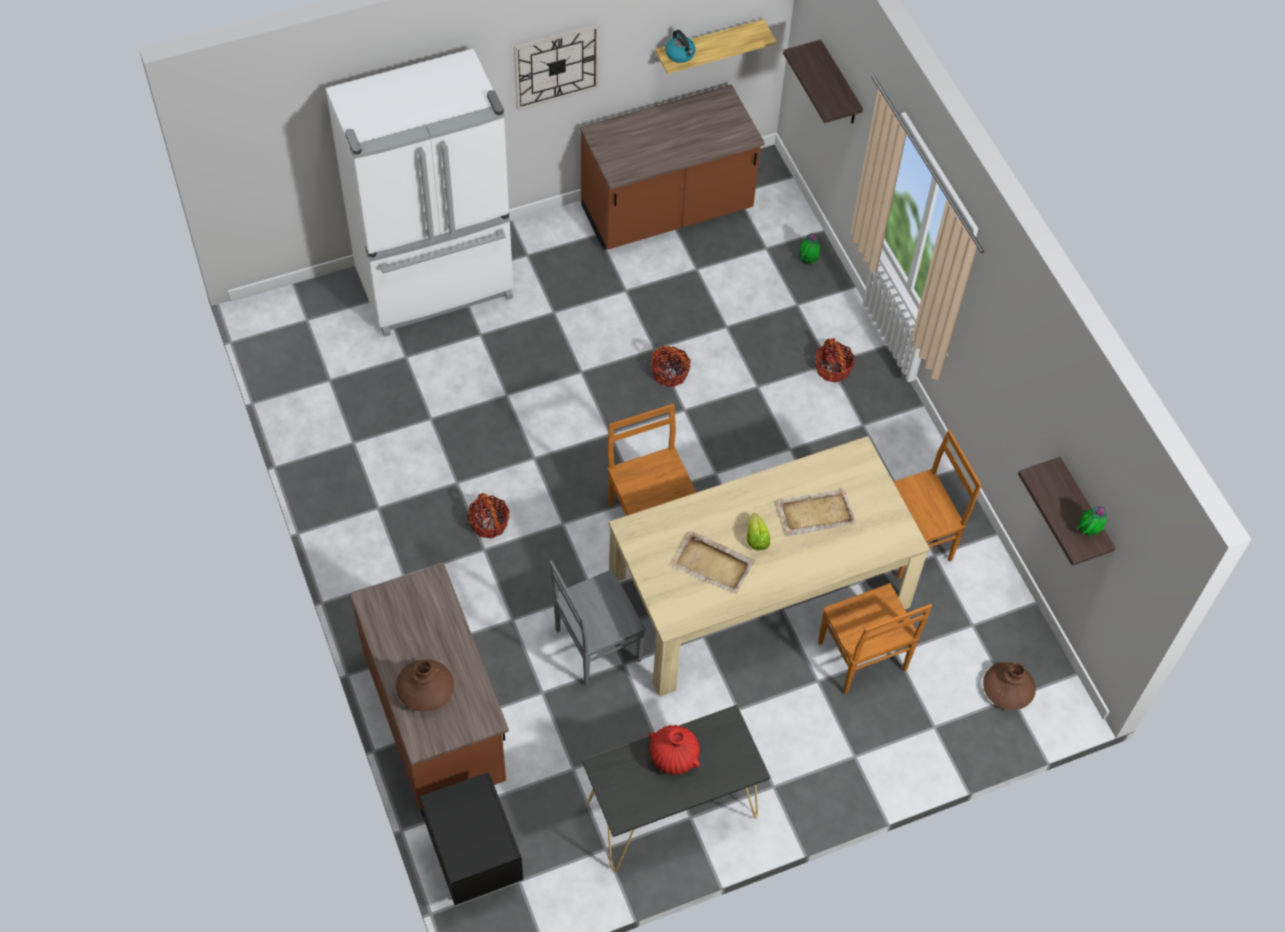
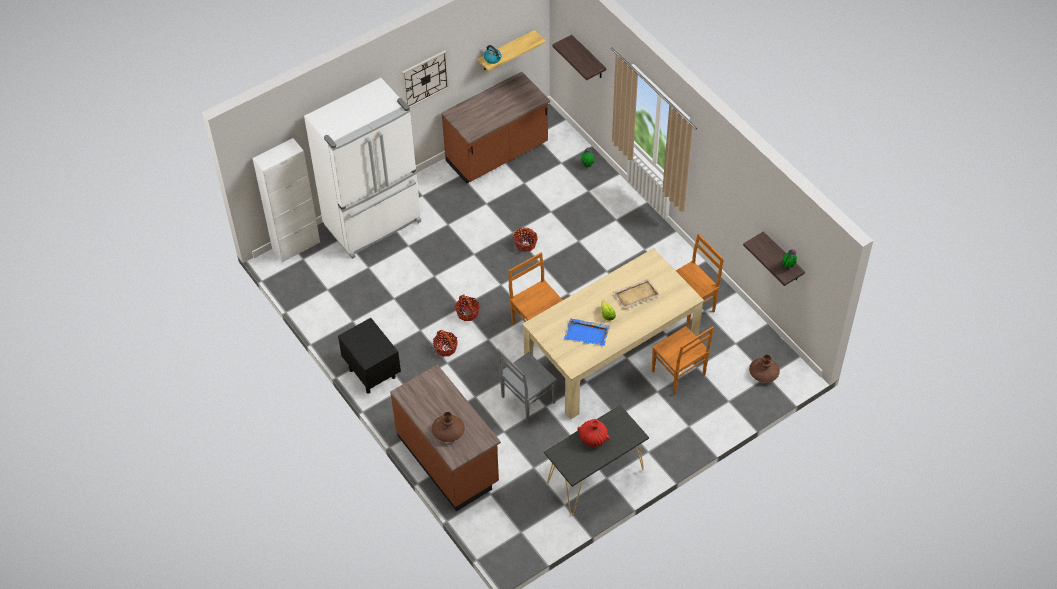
camera: 10 degrees left, 5 degrees down
black nightstand [420,772,523,905] -> black nightstand moved to [338,318,401,394]
beige tray [671,531,755,594] -> blue tray [564,318,610,346]
basket [815,338,855,383] -> basket moved to [455,294,479,321]
none -> white cabinet [253,138,320,263]

